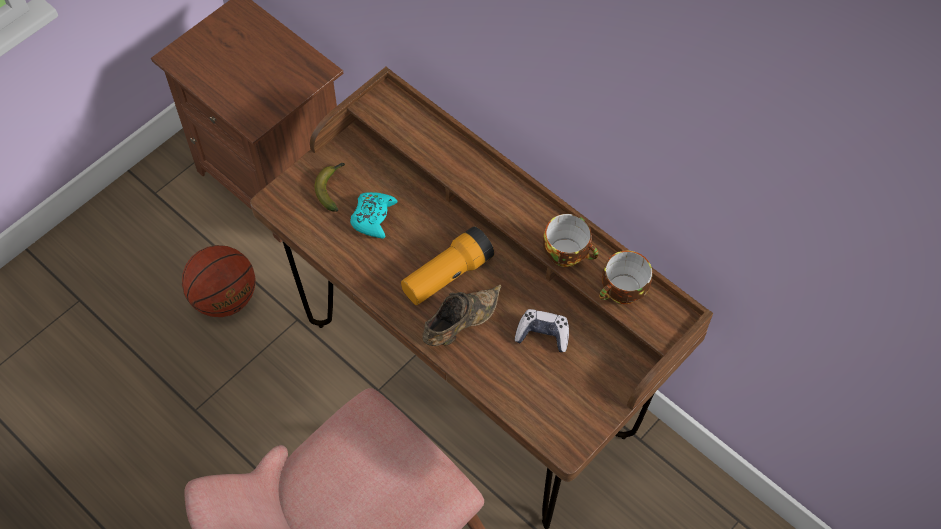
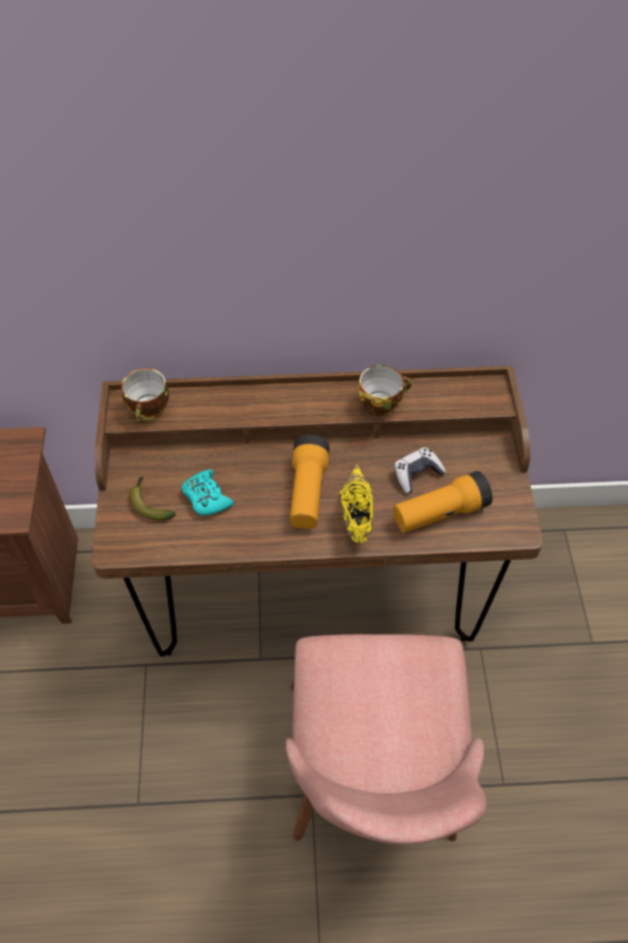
camera: 45 degrees left, 5 degrees down
basketball [182,245,255,317] -> none
brown shoe [422,284,502,346] -> yellow shoe [339,464,373,543]
cup [599,251,652,304] -> cup moved to [121,368,169,422]
none -> flashlight [393,471,493,533]

